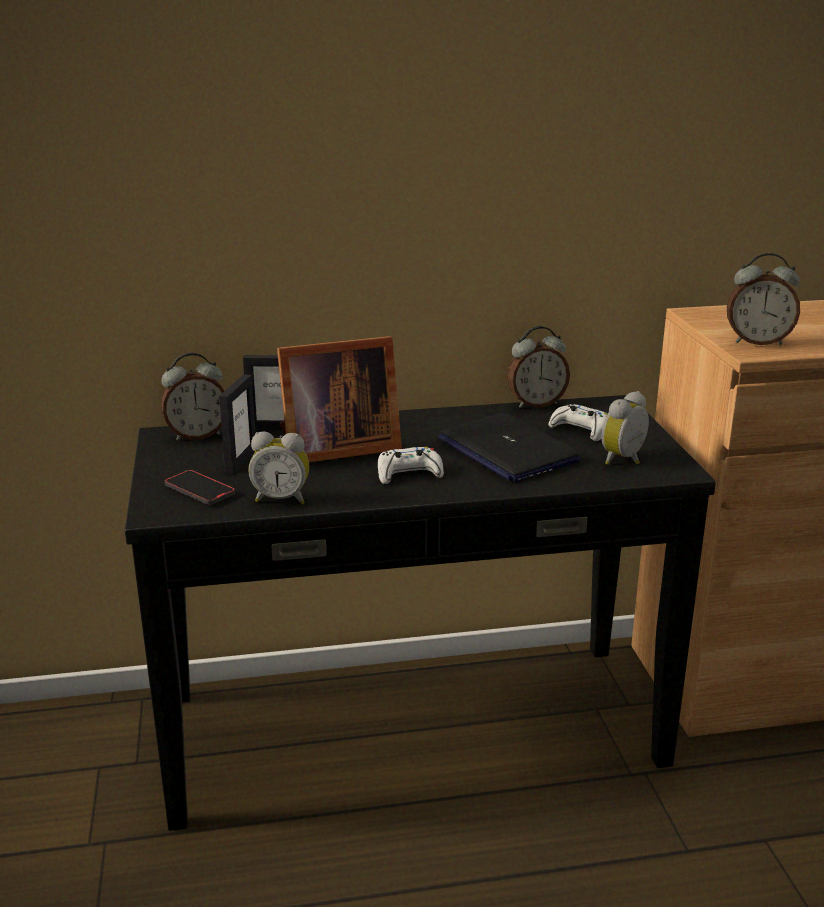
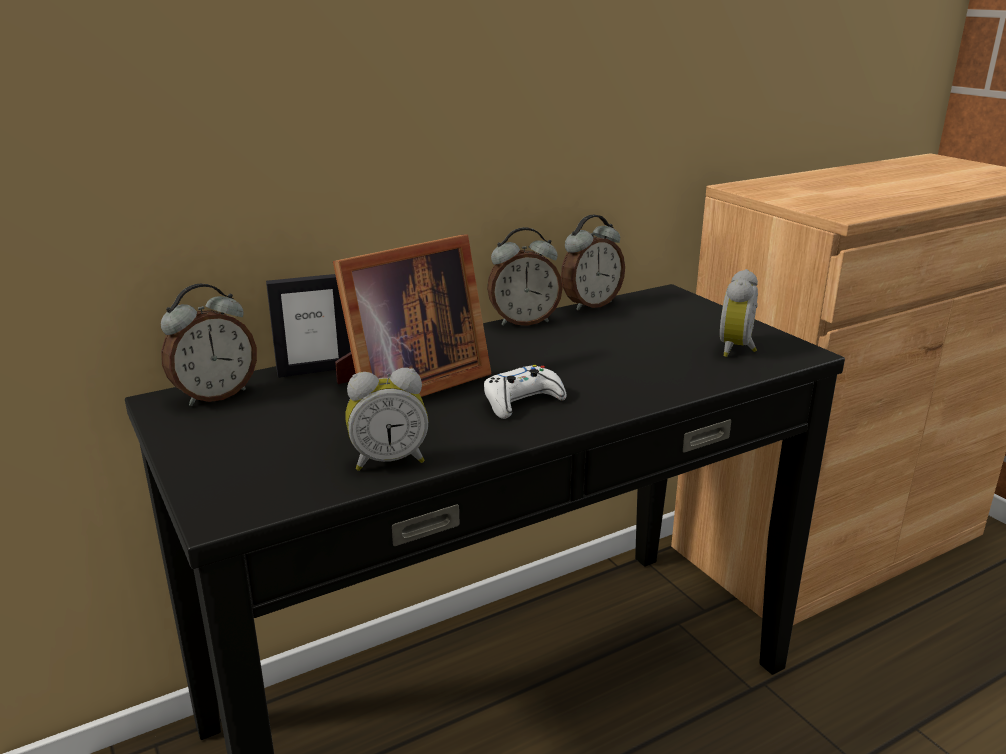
camera: 20 degrees left, 0 degrees up
phone [165,470,235,505] -> none
picture frame [219,374,256,474] -> none
laptop [438,413,581,482] -> none
white game controller [549,404,608,441] -> none
alarm clock [727,253,800,345] -> alarm clock moved to [487,227,563,326]

